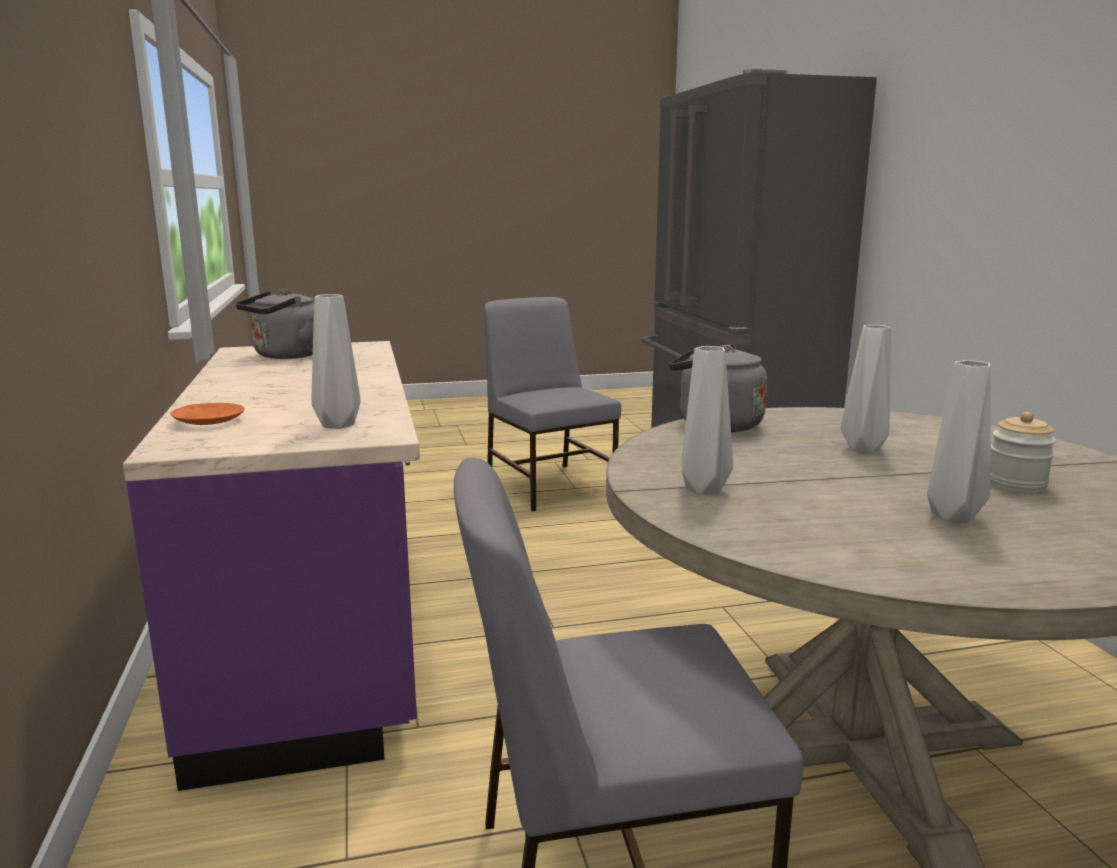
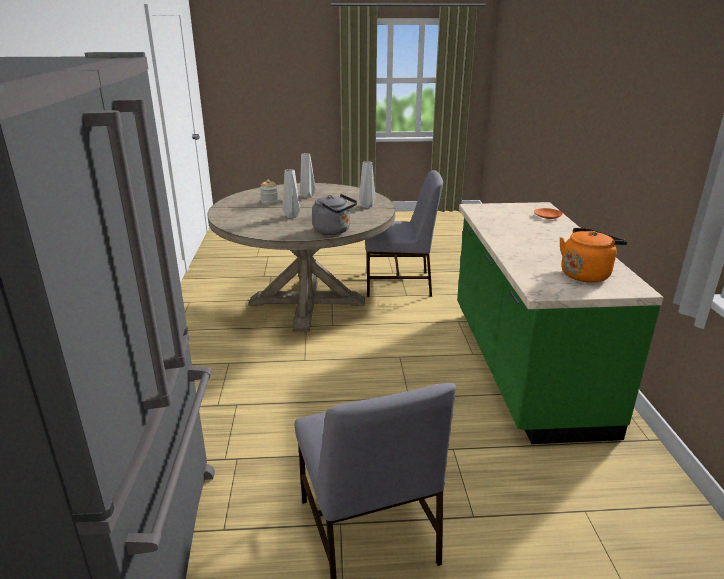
camera: 170 degrees left, 10 degrees up
purple counter [123,341,420,791] -> green counter [457,202,664,444]
grey kettle [236,289,314,359] -> orange kettle [560,228,628,283]
grey vase [312,294,361,429] -> none

